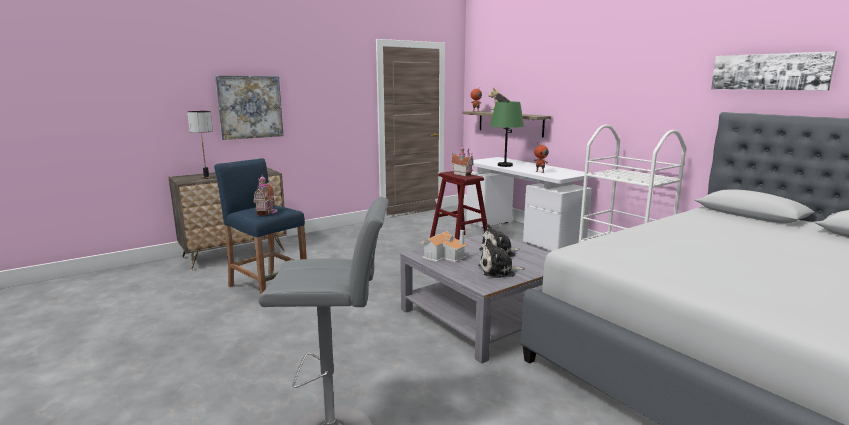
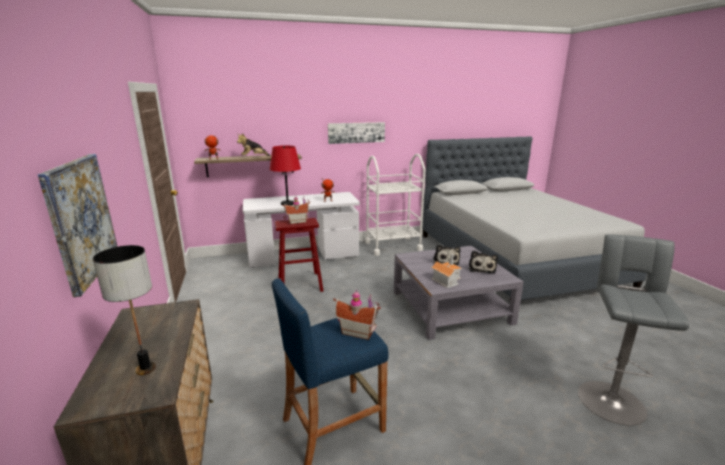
camera: 70 degrees left, 5 degrees up
green table lamp [490,101,524,167] -> red table lamp [270,145,301,205]
picture [711,51,837,90] -> picture moved to [328,122,385,144]

